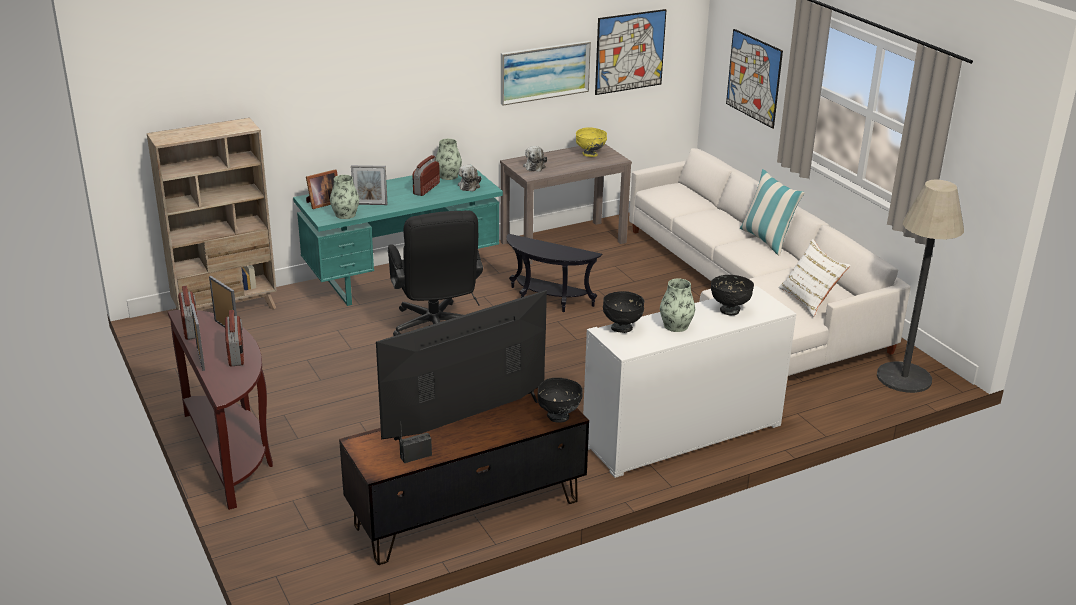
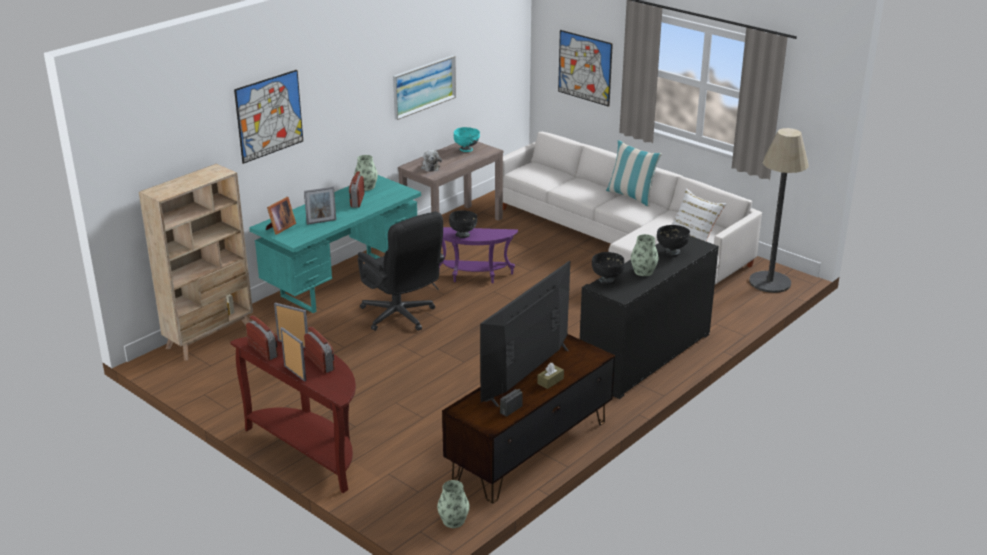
camera: 20 degrees left, 0 degrees up
vase [330,175,359,219] -> vase moved to [437,480,469,528]
plush toy [458,165,481,192] -> none
black side table [506,234,602,312] -> purple side table [439,227,518,283]
black bowl [538,378,583,423] -> black bowl moved to [449,211,477,238]
yellow bowl [576,127,607,157] -> turquoise bowl [454,127,480,152]
white cabinet [583,286,796,478] -> black cabinet [580,236,719,399]
picture [595,9,667,95] -> picture moved to [234,70,303,164]
none -> brown tissue box [537,363,564,389]

